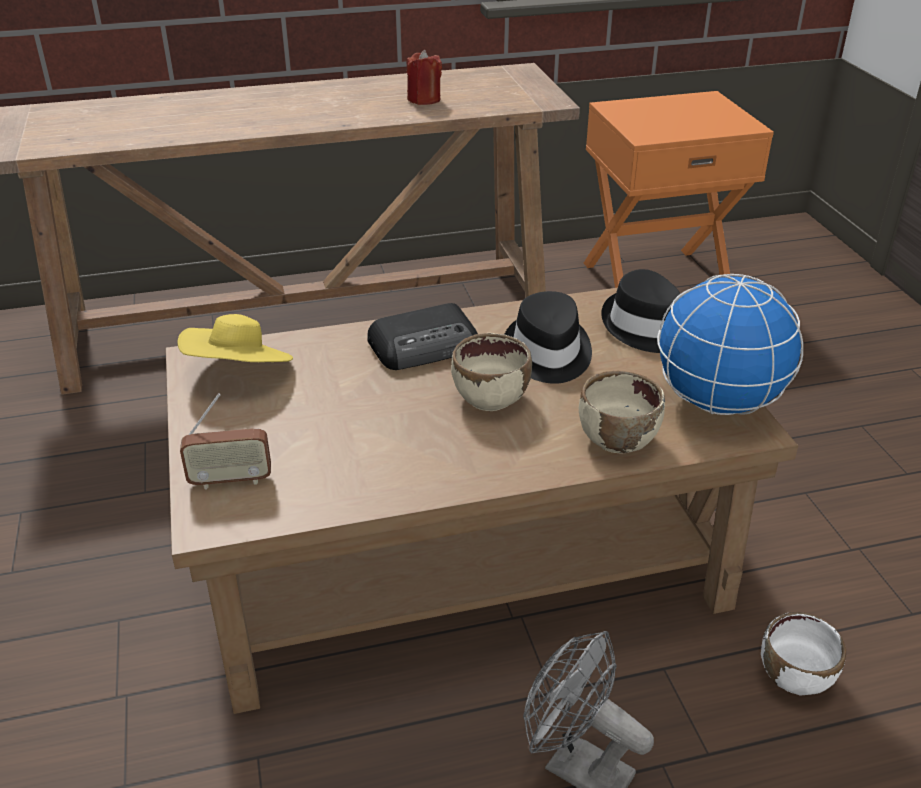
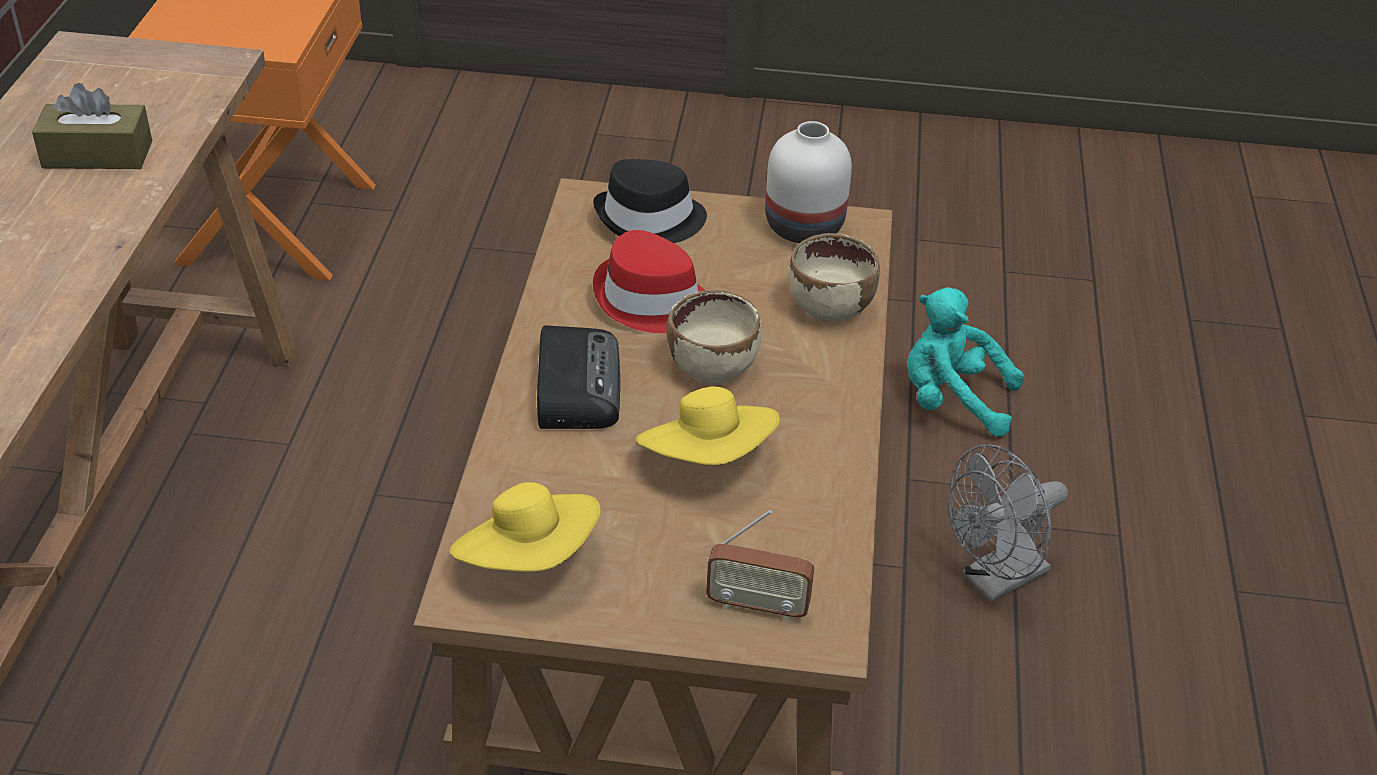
camera: 70 degrees left, 5 degrees up
radio [180,393,271,490] -> radio turned 90 degrees clockwise [706,510,814,622]
red candle [407,50,442,105] -> brown tissue box [32,83,152,169]
black hat [504,291,592,384] -> red hat [593,230,705,333]
globe [657,274,803,415] -> white vase [765,121,852,243]
white bowl [761,612,846,695] -> turquoise plush toy [907,287,1024,437]
none -> yellow hat [636,386,780,465]

